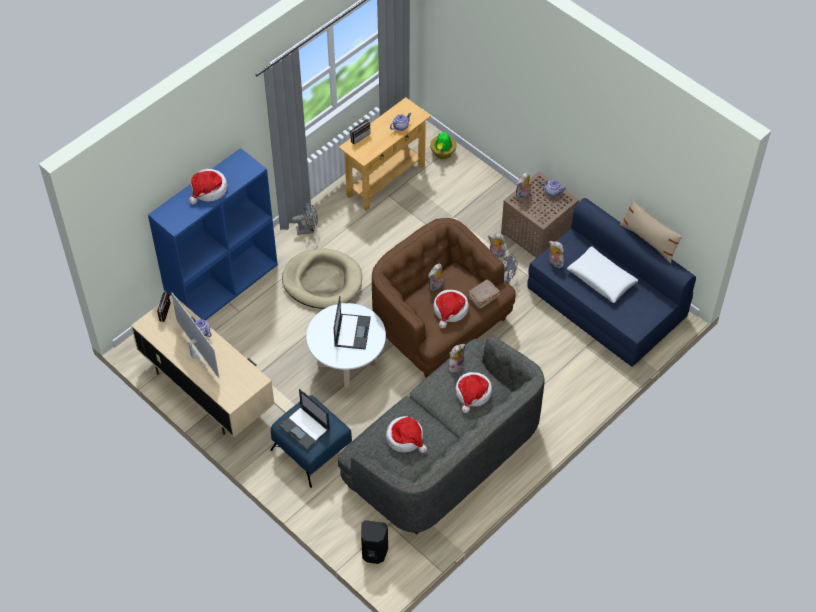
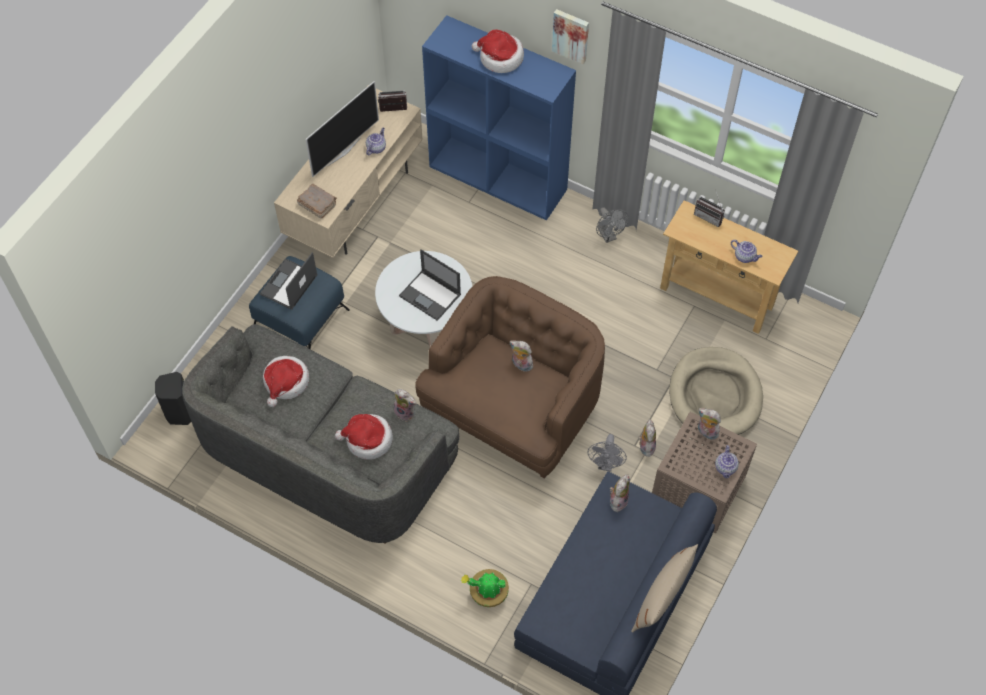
camera: 75 degrees right, 5 degrees up
beige dog bed [282,249,362,309] -> beige dog bed moved to [670,347,763,435]
laptop [334,296,371,350] -> laptop turned 45 degrees clockwise [399,249,461,321]
potted plant [430,131,456,159] -> potted plant moved to [461,569,509,607]
hat [433,290,469,328] -> none
brown book [467,279,500,309] -> brown book moved to [297,184,337,218]
white pillow [567,246,638,303] -> none
none -> picture [552,9,589,64]

